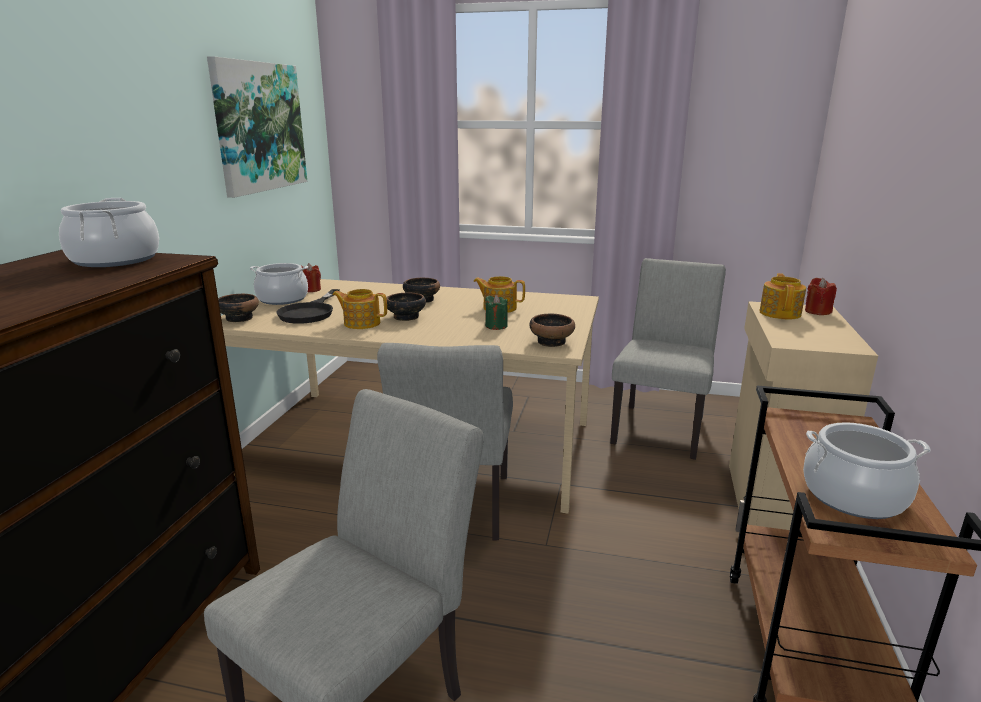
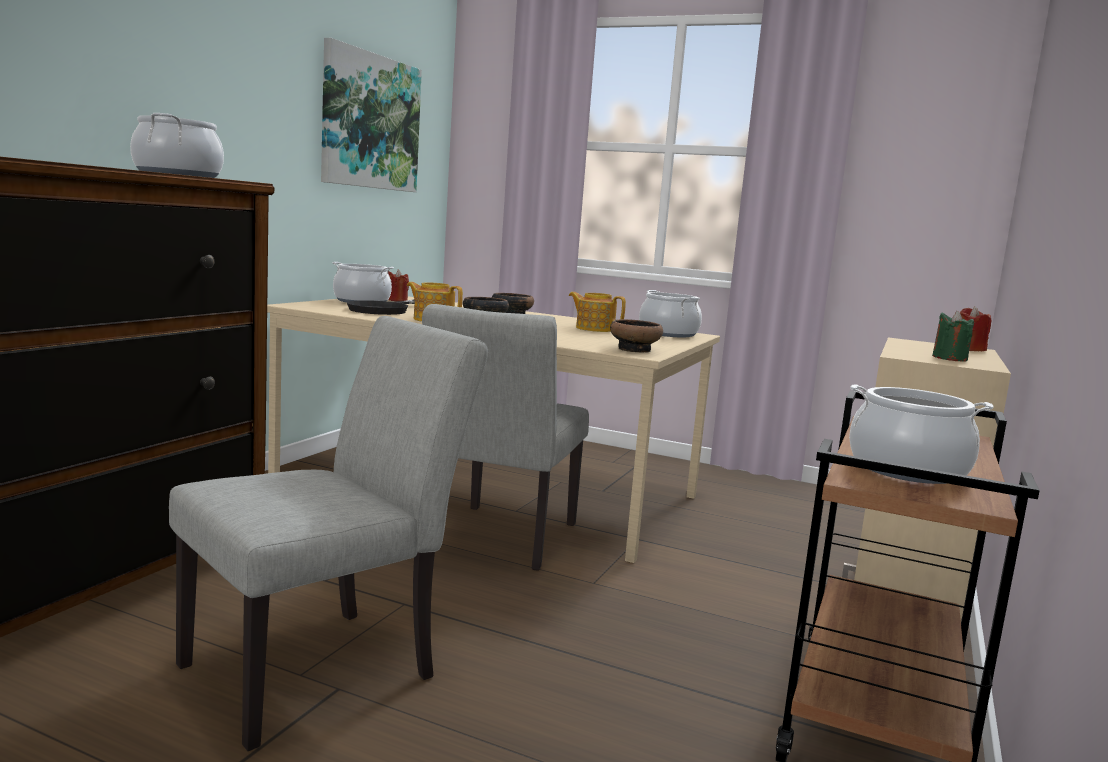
camera: 10 degrees right, 10 degrees down
bowl [218,294,259,322] -> none
green candle [485,295,508,330] -> green candle moved to [932,311,974,361]
grey chair [610,258,726,460] -> none
teapot [759,273,806,320] -> none
none -> cooking pot [639,290,702,337]

